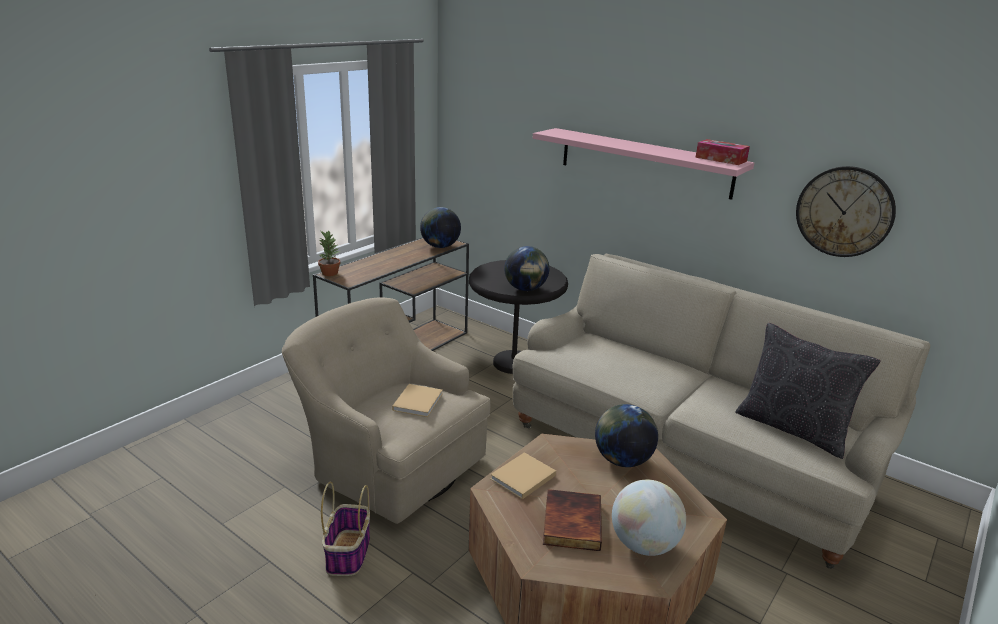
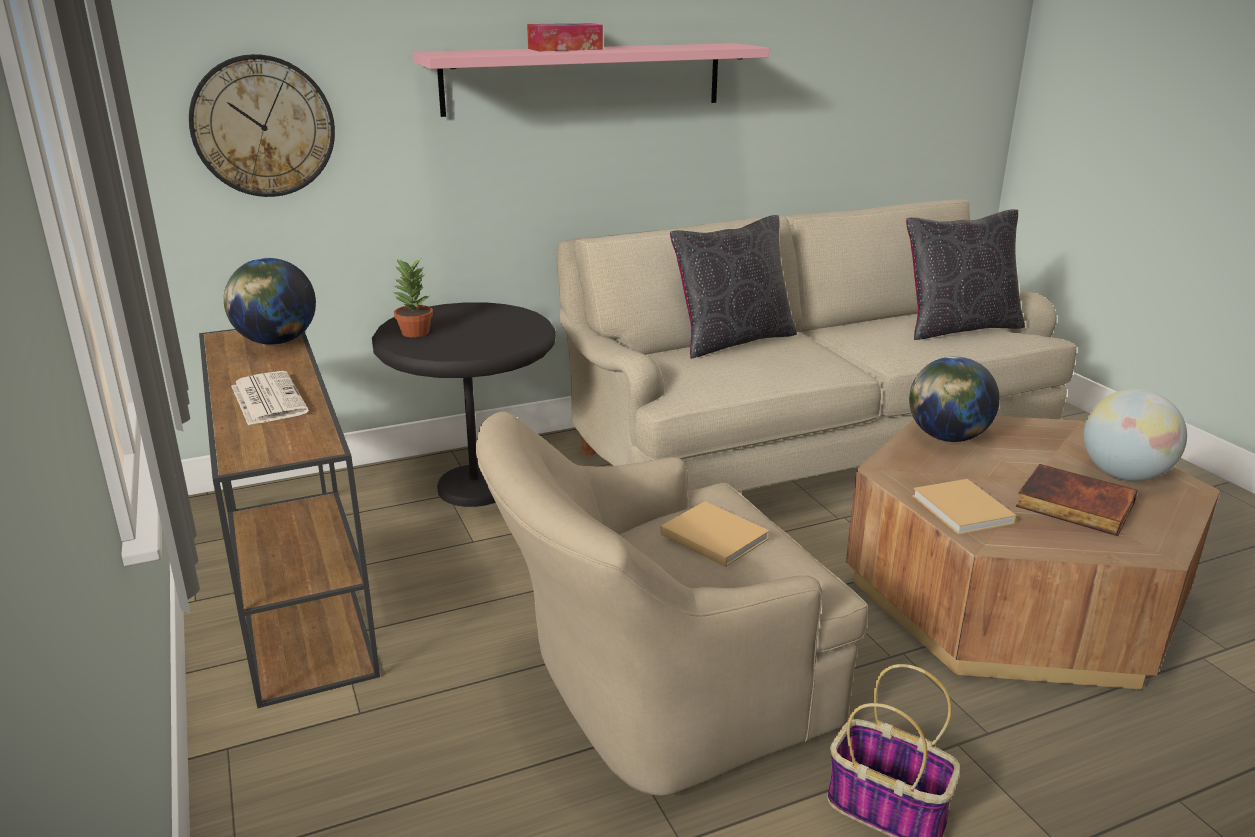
camera: 60 degrees left, 0 degrees up
potted plant [318,230,340,276] -> potted plant moved to [393,258,433,337]
globe [504,246,549,291] -> none
tissue box [695,139,750,165] -> tissue box moved to [527,23,603,51]
wall clock [796,166,896,257] -> wall clock moved to [189,54,335,197]
none -> newspaper [231,371,309,425]
none -> black pillow [670,215,797,359]

